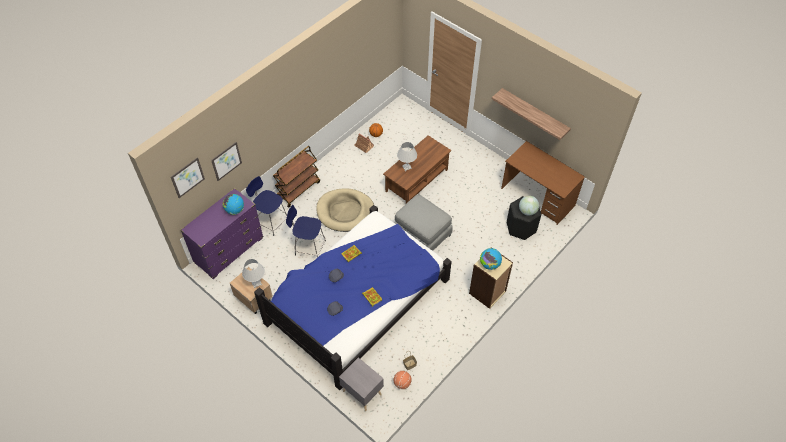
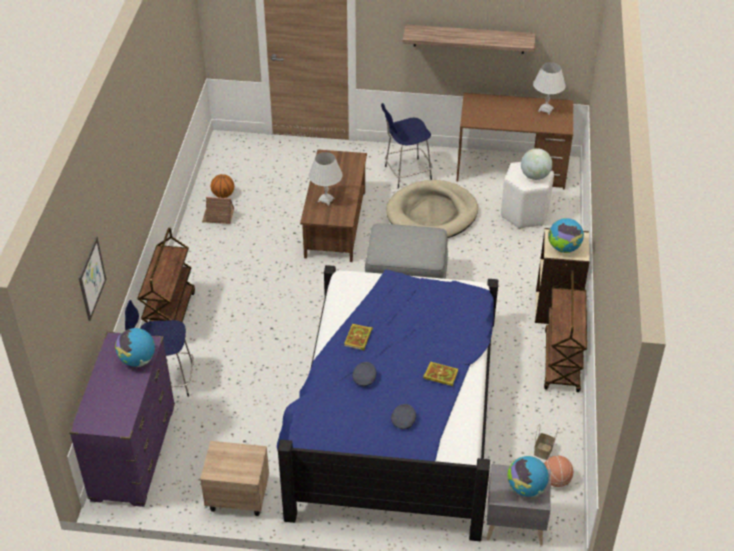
camera: 35 degrees left, 10 degrees down
picture [171,157,205,198] -> none
white table lamp [242,259,265,288] -> white table lamp moved to [533,62,566,115]
blue stool [286,205,326,258] -> blue stool moved to [381,103,433,188]
beige dog bed [316,188,374,232] -> beige dog bed moved to [386,180,478,238]
black stool [507,196,541,240] -> white stool [501,162,554,229]
none -> globe [507,456,549,497]
none -> brown cart [544,270,587,392]

